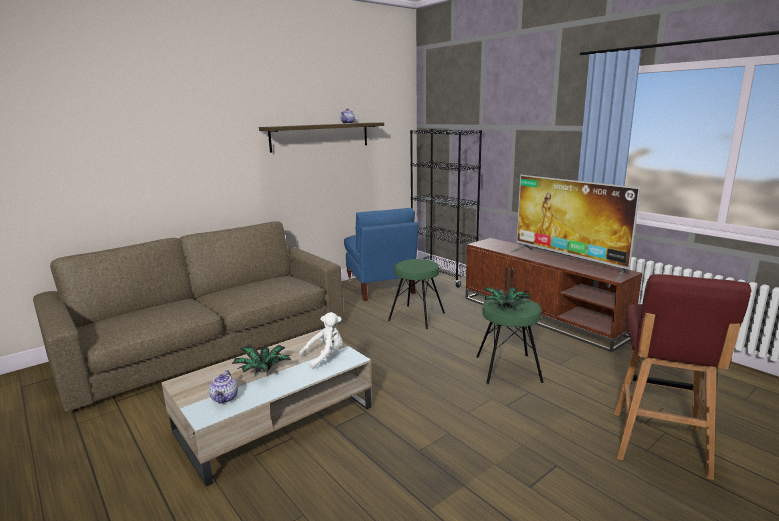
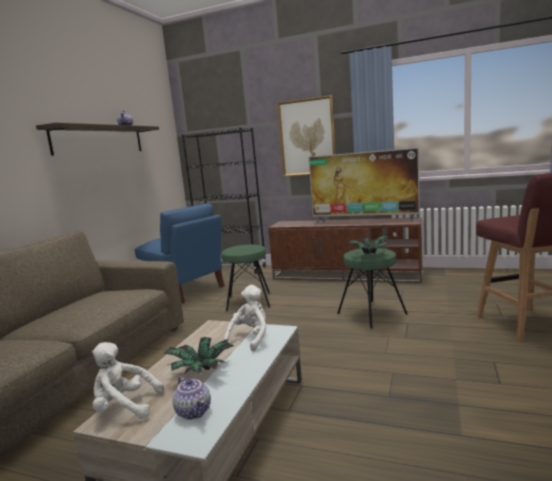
camera: 30 degrees left, 5 degrees down
none -> white plush toy [92,342,164,419]
none -> picture [277,95,336,177]

